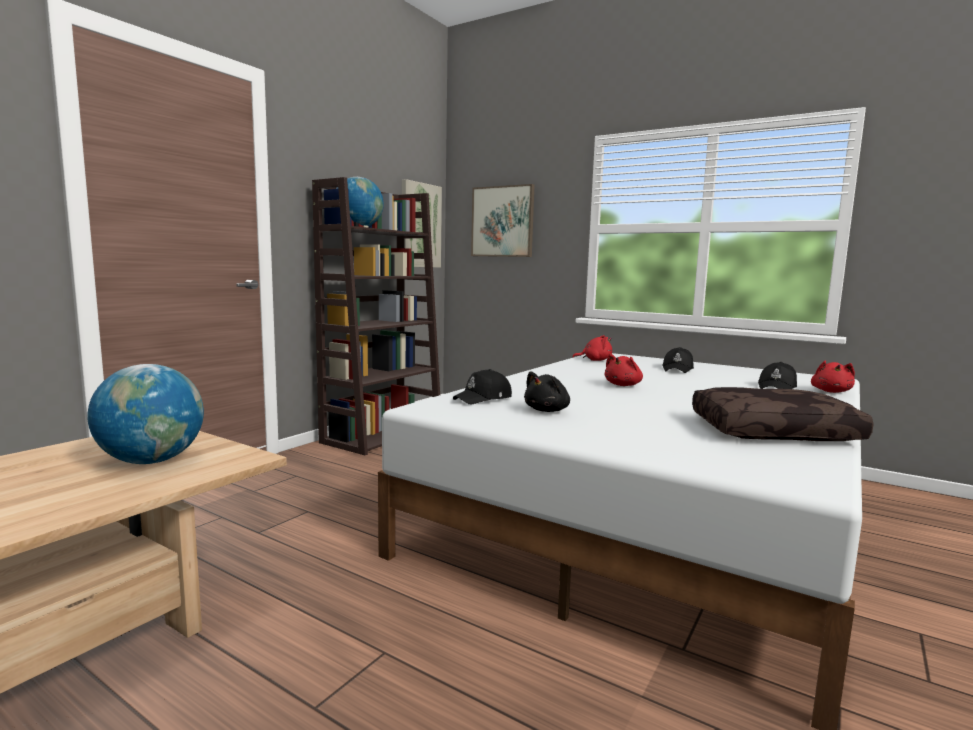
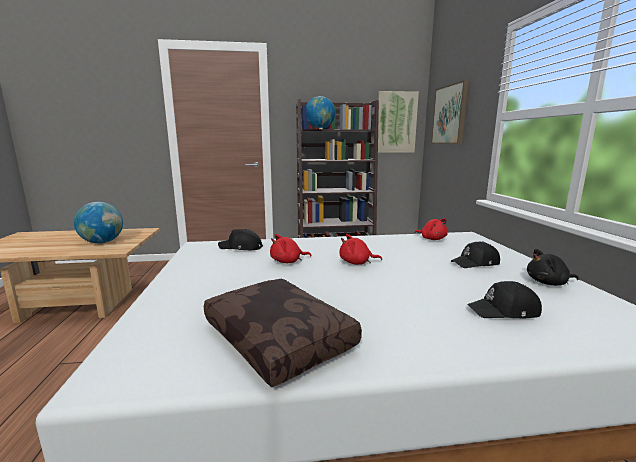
camera: 50 degrees right, 5 degrees up
black plush toy [524,371,570,412] -> black plush toy moved to [527,249,579,286]
red plush toy [811,361,855,393] -> red plush toy moved to [270,234,311,263]

